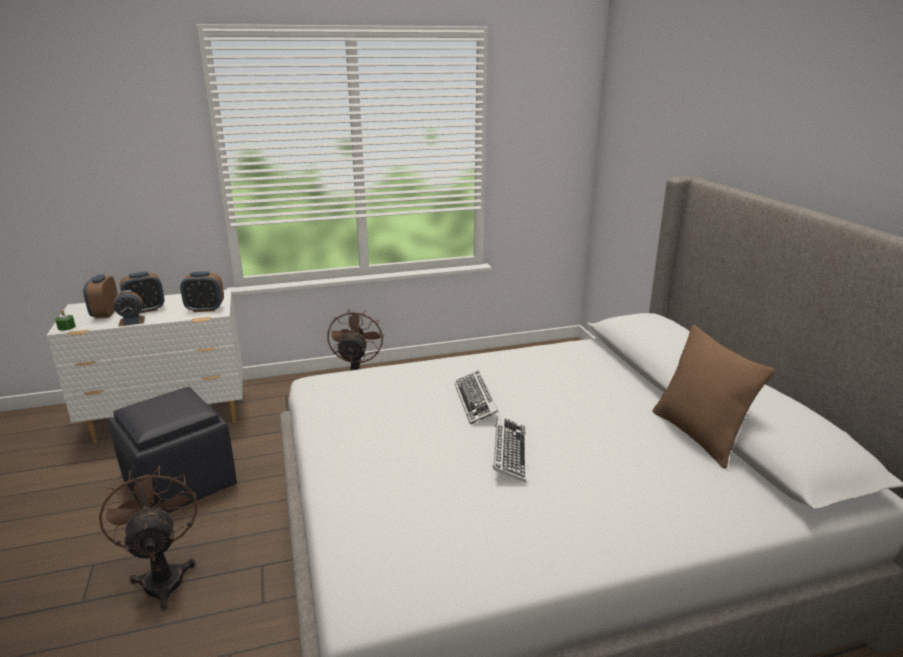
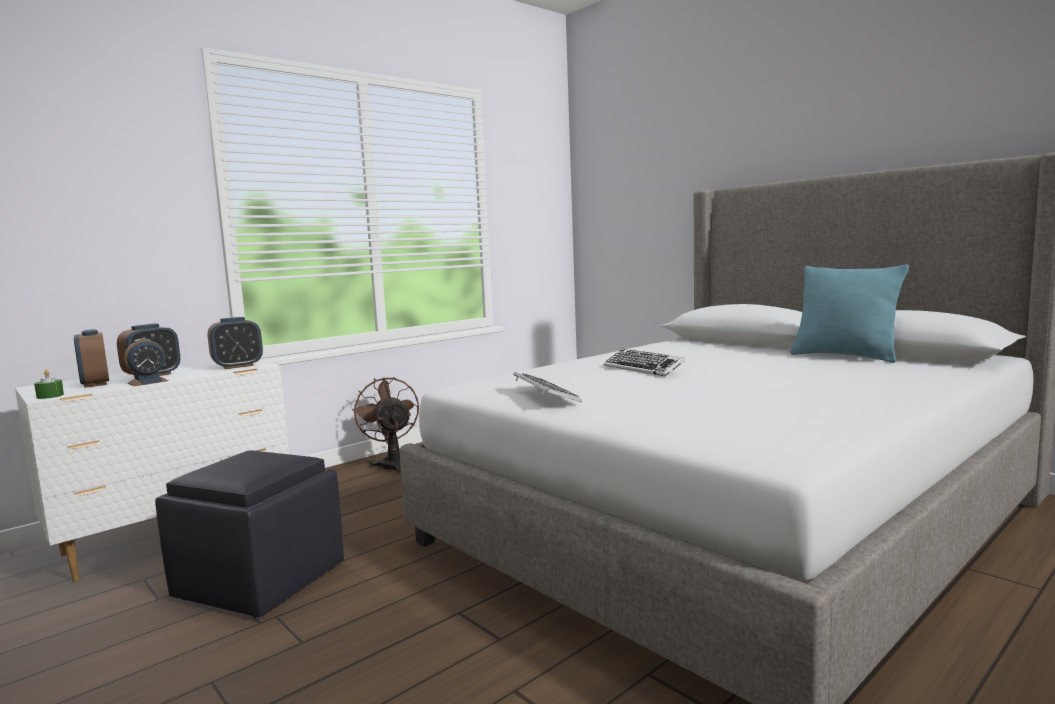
camera: 25 degrees left, 15 degrees down
brown fan [99,465,197,611] -> none
keyboard [492,415,526,482] -> keyboard moved to [513,372,581,402]
brown pillow [653,325,775,468] -> turquoise pillow [790,264,909,363]

